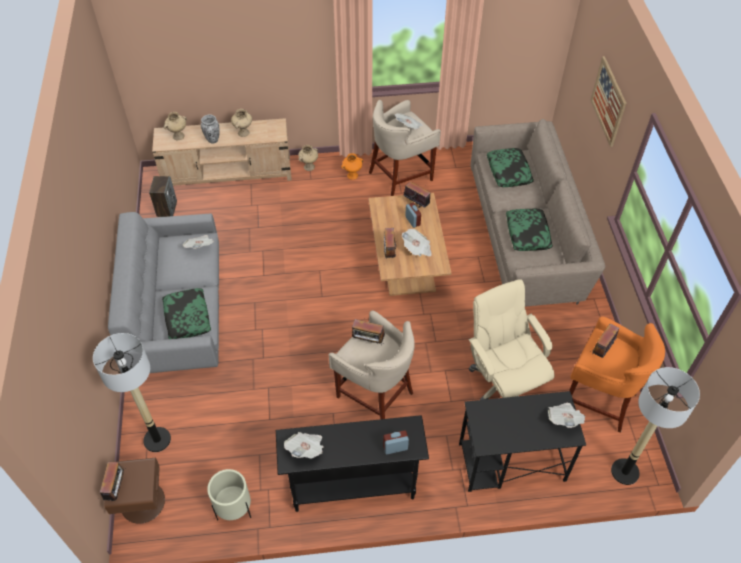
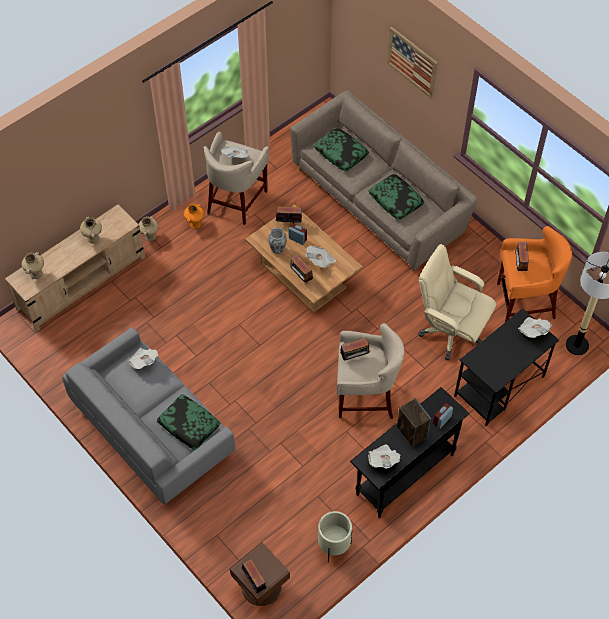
camera: 35 degrees left, 5 degrees up
floor lamp [93,333,171,452] -> none
speaker [149,176,177,217] -> speaker moved to [397,398,431,447]
vase [201,114,219,143] -> vase moved to [268,228,287,254]

